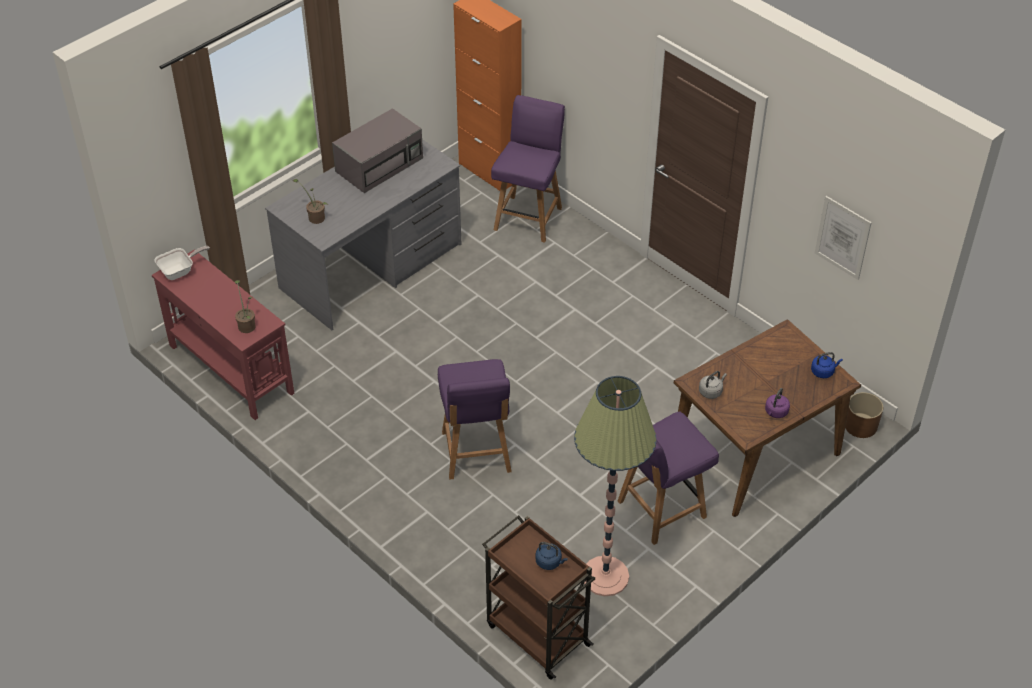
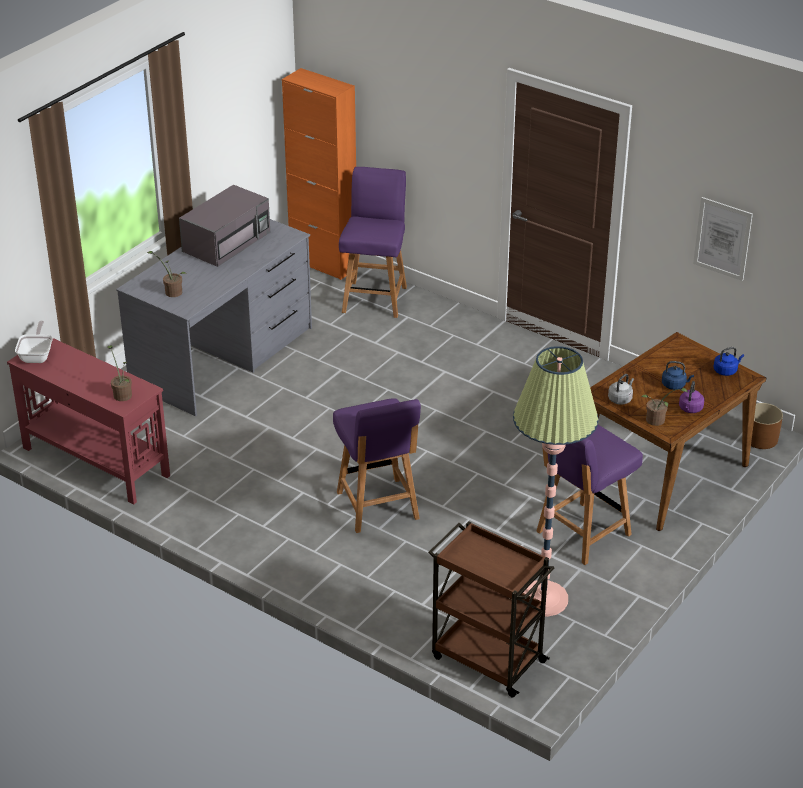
camera: 10 degrees left, 10 degrees down
frying pan [154,246,210,280] -> frying pan turned 45 degrees counterclockwise [15,321,53,363]
blue kettle [535,542,568,570] -> blue kettle moved to [662,361,694,390]
none -> potted plant [641,388,688,426]

